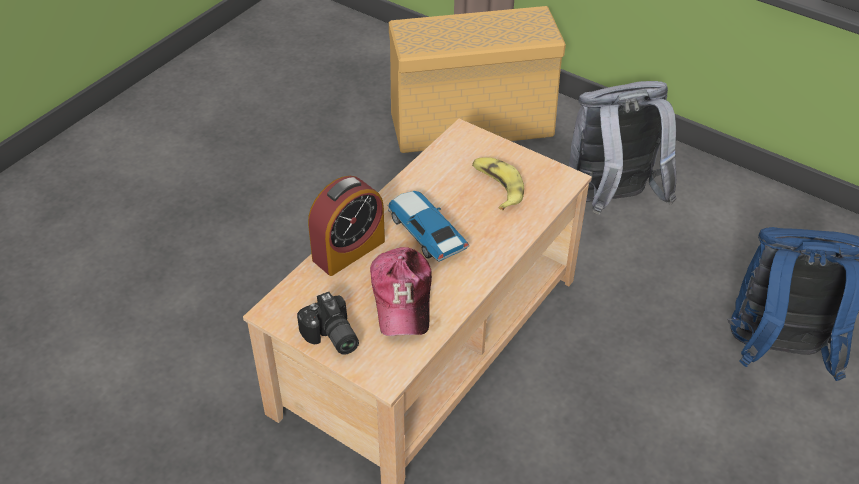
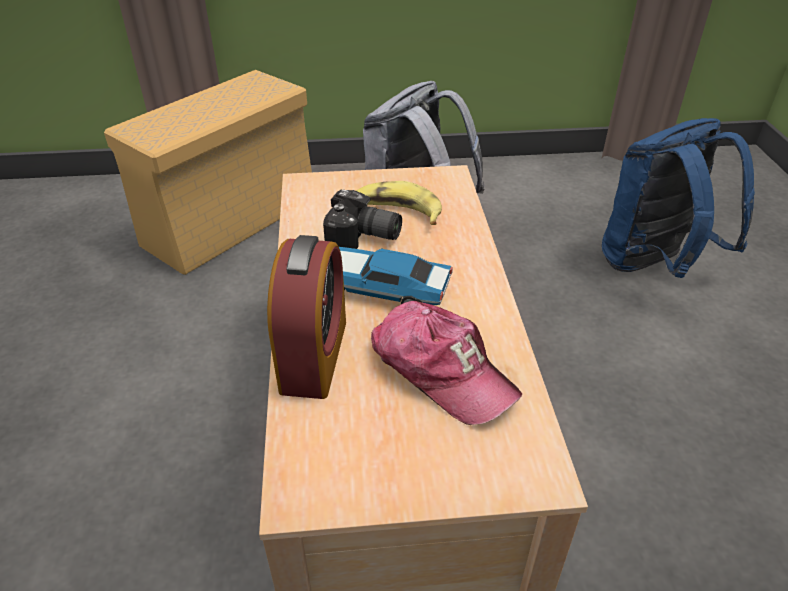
camera: 40 degrees left, 5 degrees down
camera [297,291,359,355] -> camera moved to [323,190,402,249]

